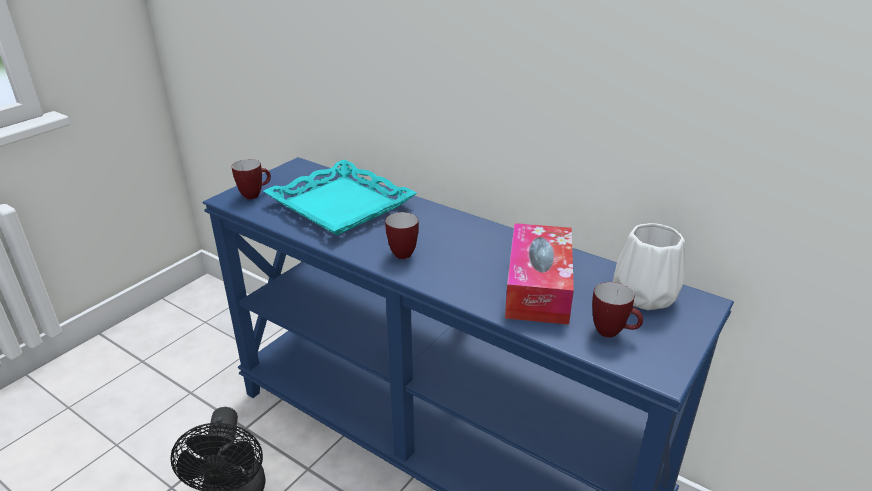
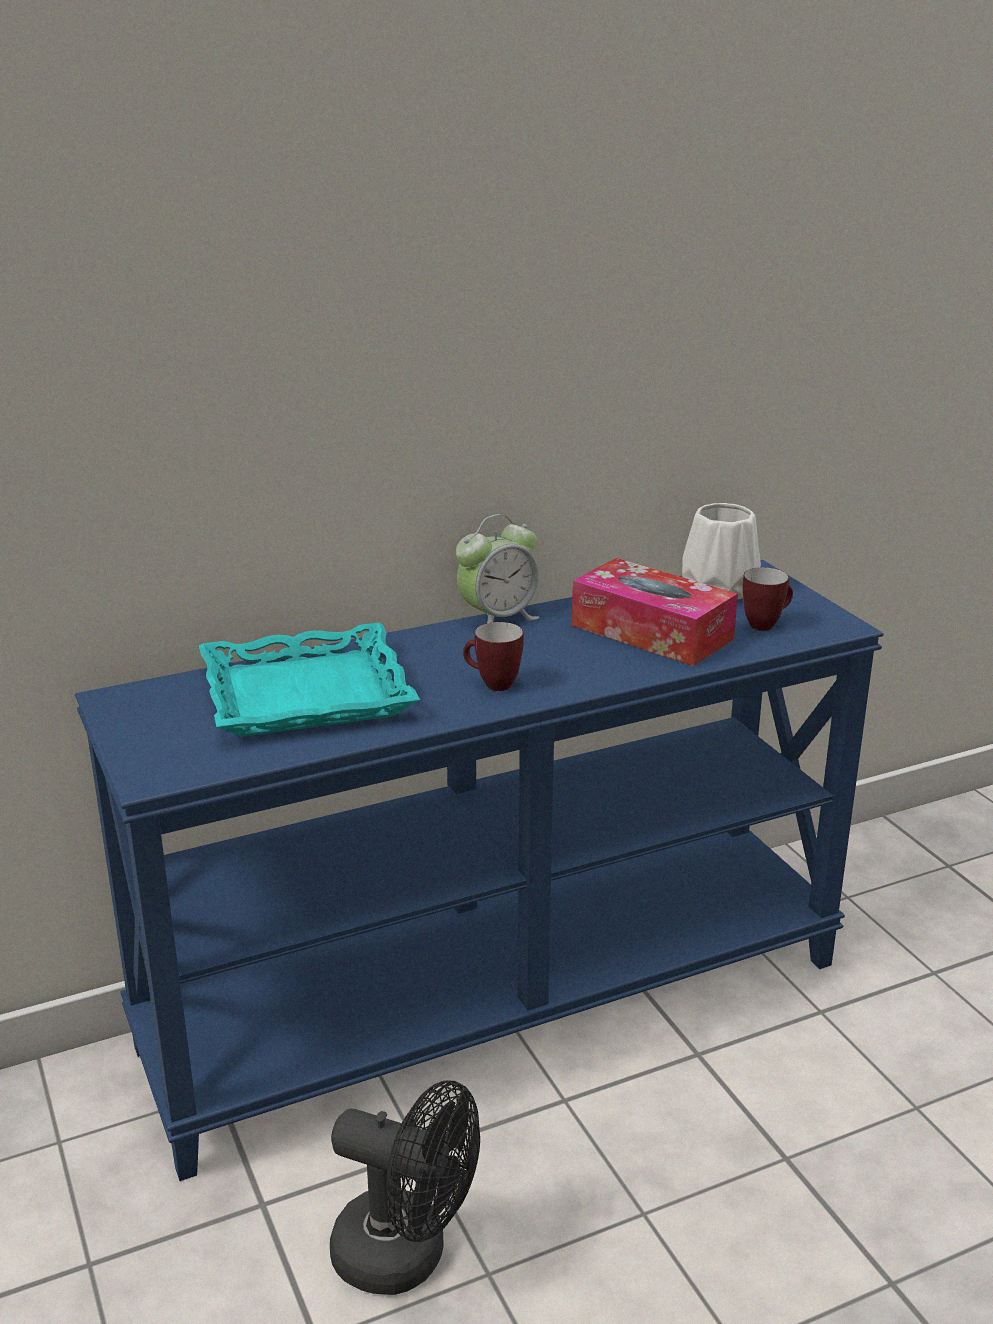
camera: 60 degrees left, 5 degrees down
mug [232,159,271,199] -> none
none -> alarm clock [456,514,540,623]

